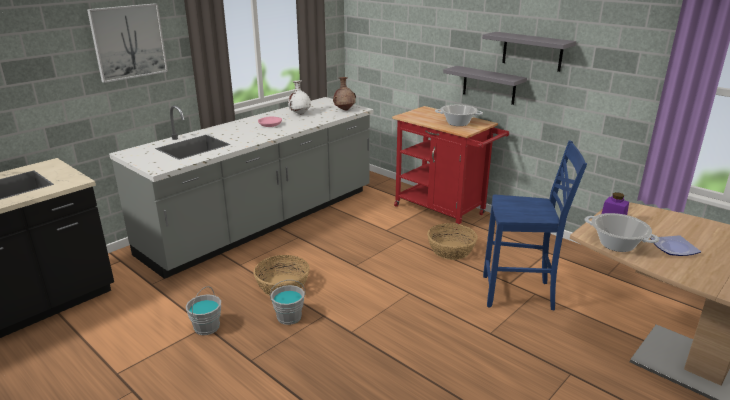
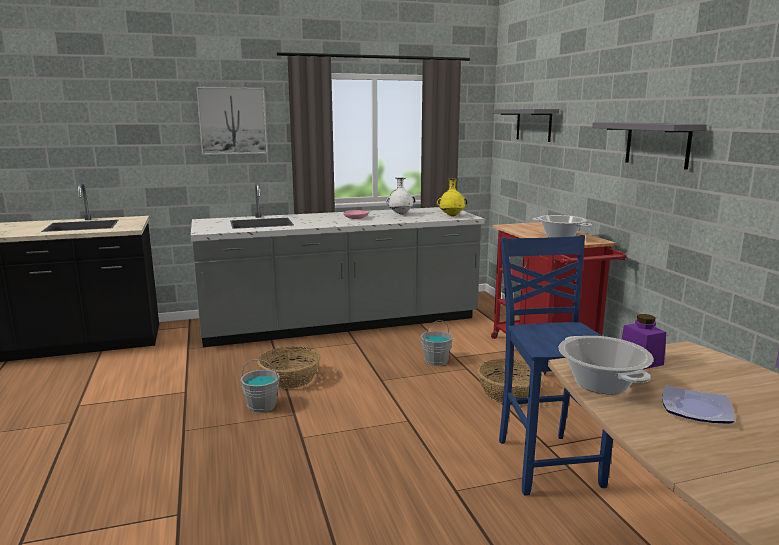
camera: 30 degrees right, 10 degrees down
grey bucket [186,286,221,335] -> grey bucket moved to [421,320,453,366]
brown vase [333,77,356,110] -> yellow vase [437,179,468,217]
grey shelf [443,66,527,105] -> grey shelf moved to [491,109,559,142]
blue chair [483,141,587,311] -> blue chair turned 135 degrees counterclockwise [499,235,613,496]

